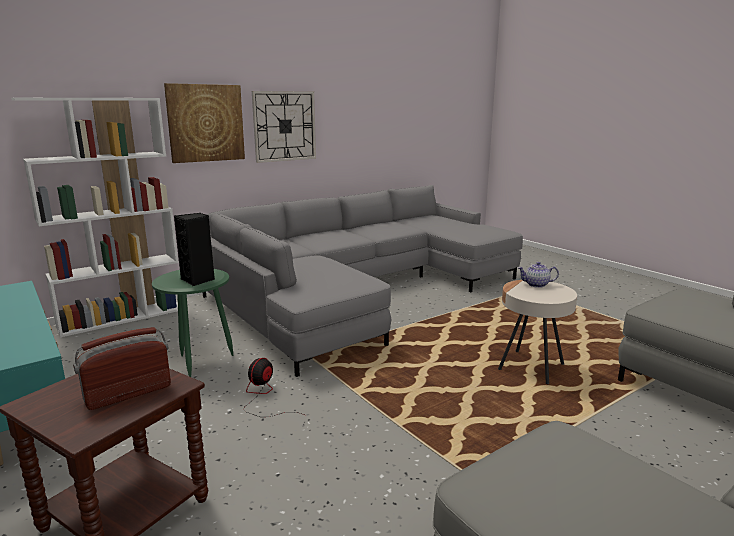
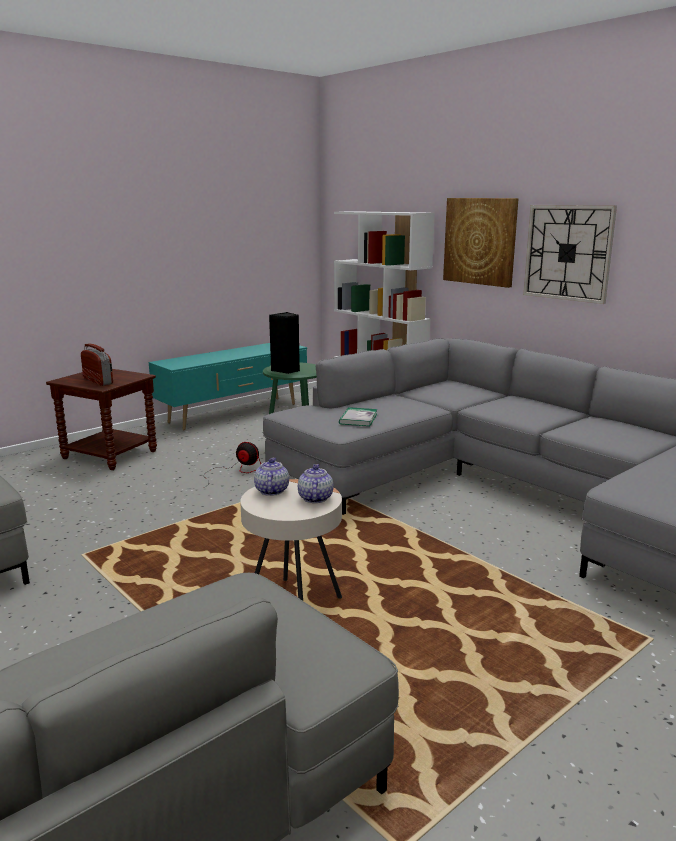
camera: 85 degrees right, 0 degrees up
none -> teapot [254,458,289,496]
none -> book [339,407,377,426]

